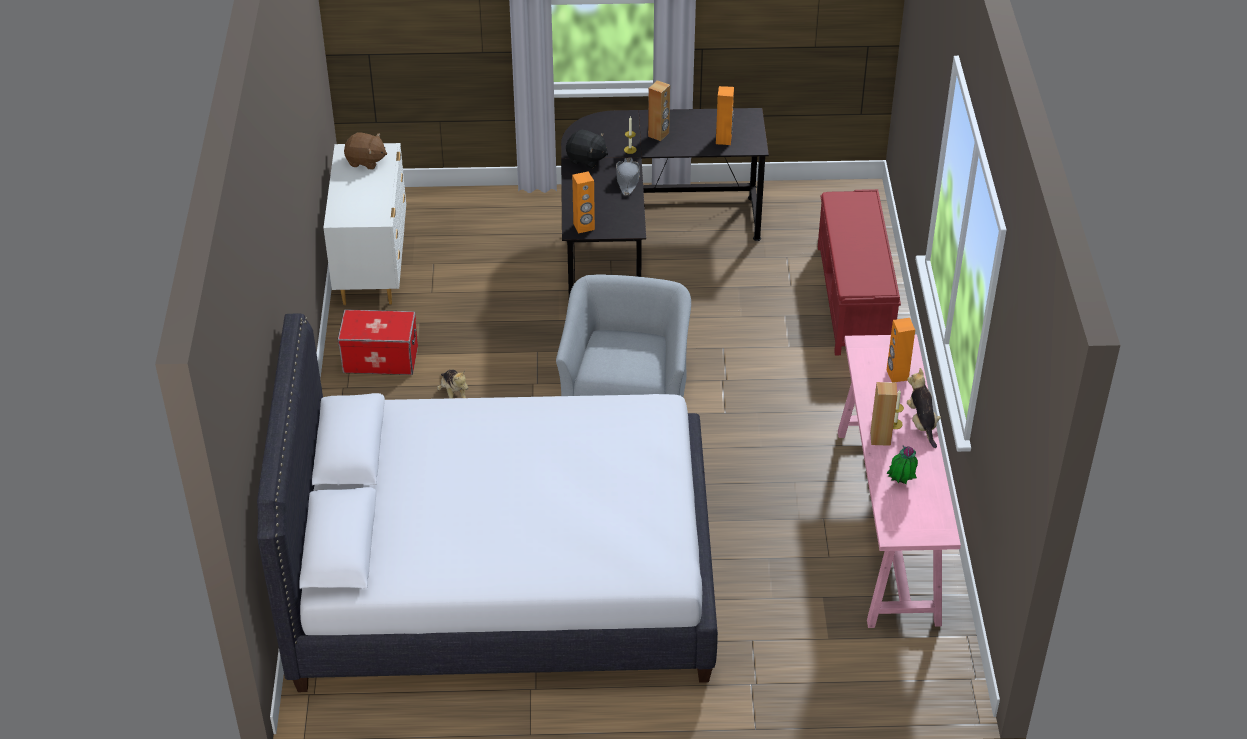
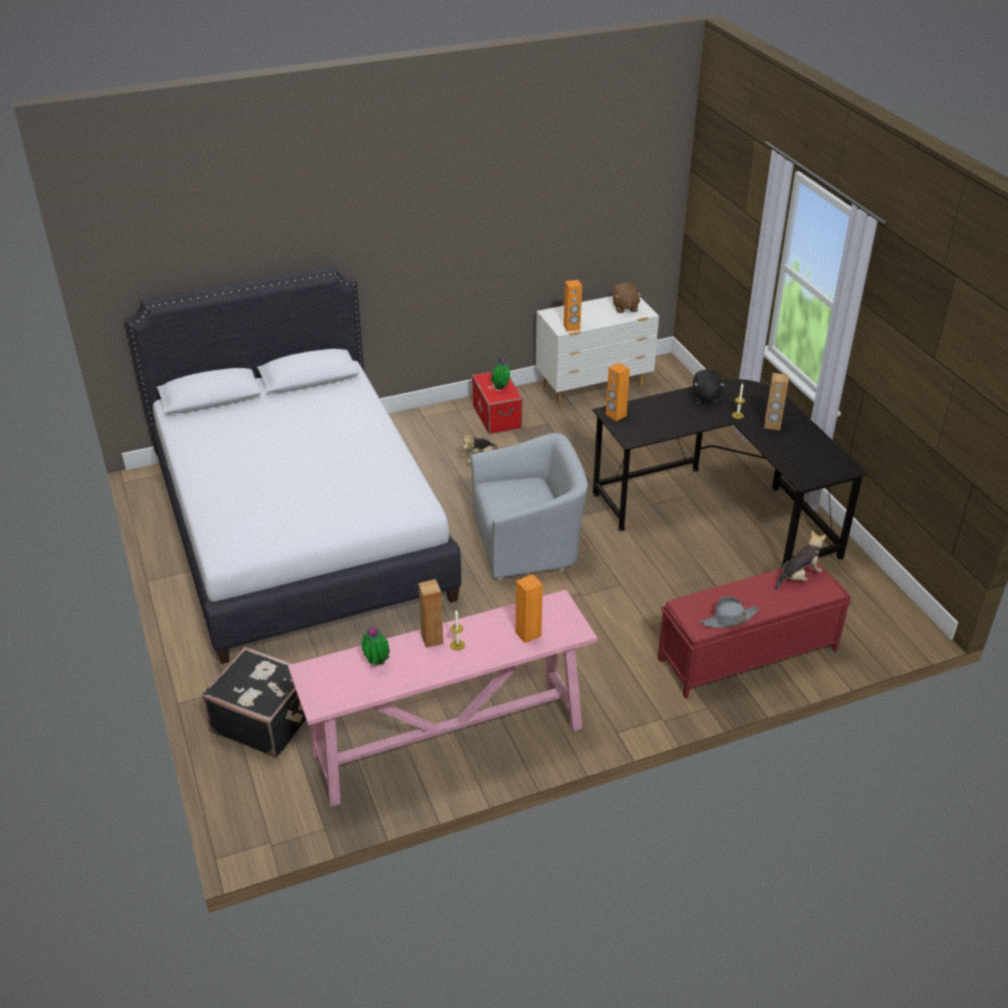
camera: 70 degrees right, 5 degrees down
grey hat [616,157,640,196] -> grey hat moved to [700,596,759,628]
orange speaker [716,86,734,145] -> orange speaker moved to [564,280,582,332]
plush toy [907,368,941,448] -> plush toy moved to [775,531,826,590]
none -> black suitcase [202,647,306,757]
none -> potted plant [491,357,510,390]

